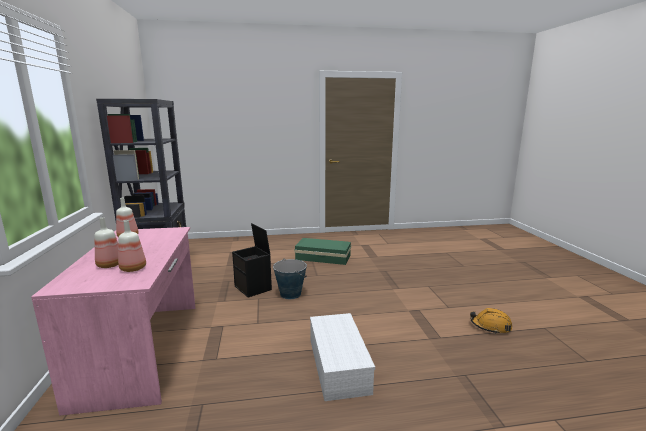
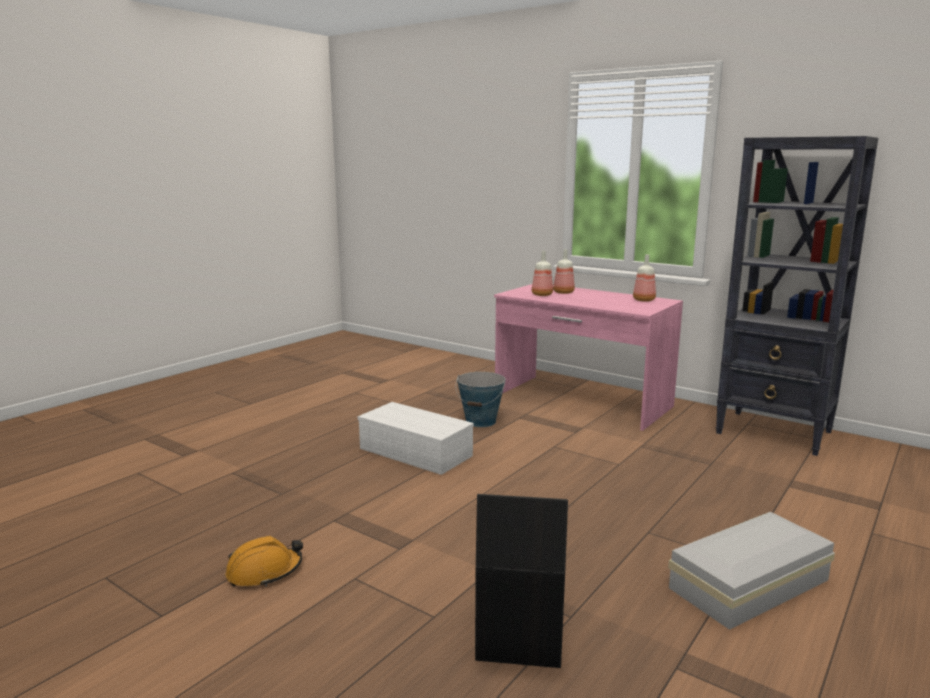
camera: 135 degrees right, 0 degrees up
black storage box [232,223,272,298] -> black storage box moved to [475,494,568,668]
bucket [273,259,307,299] -> bucket moved to [456,372,506,427]
green storage box [294,238,351,265] -> white storage box [668,512,835,630]

